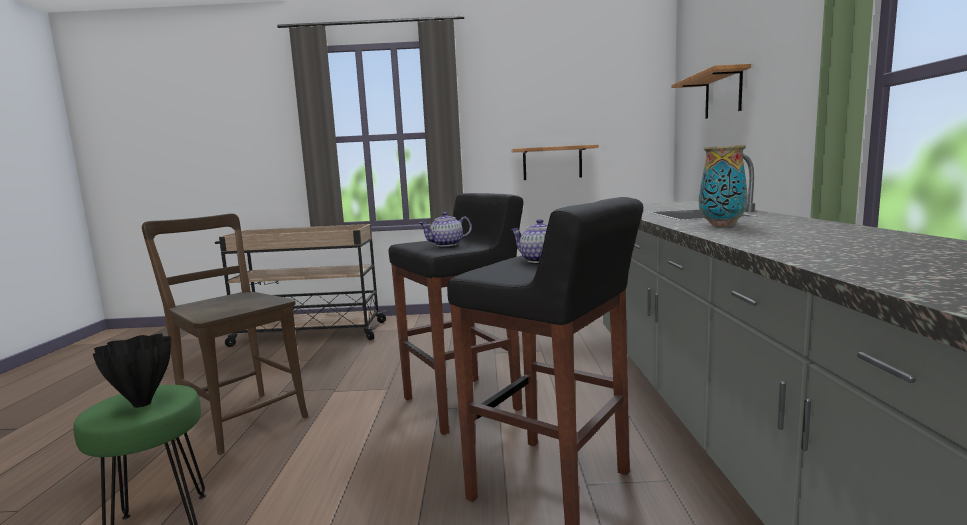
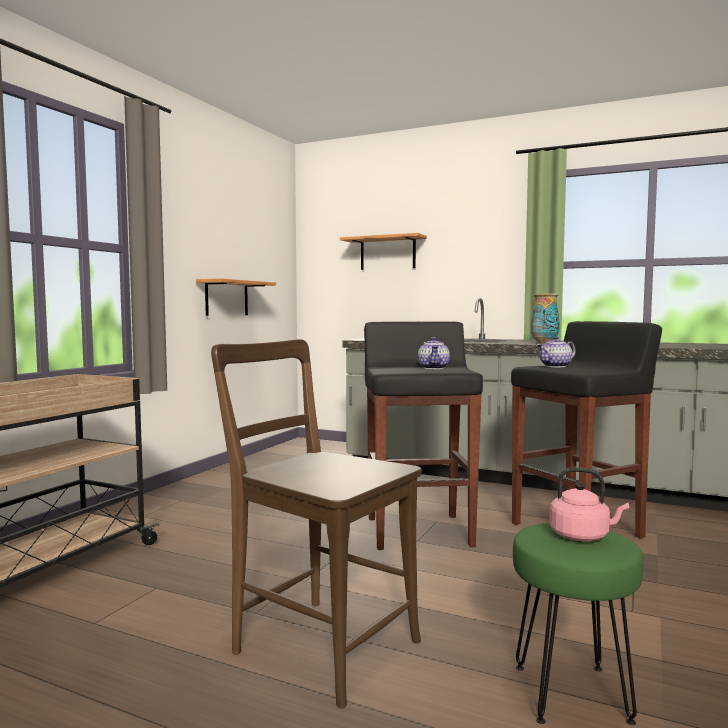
camera: 65 degrees left, 5 degrees down
black vase [93,333,171,408] -> pink kettle [549,467,629,541]
brown chair [142,213,309,455] -> brown chair turned 60 degrees clockwise [211,339,422,709]

